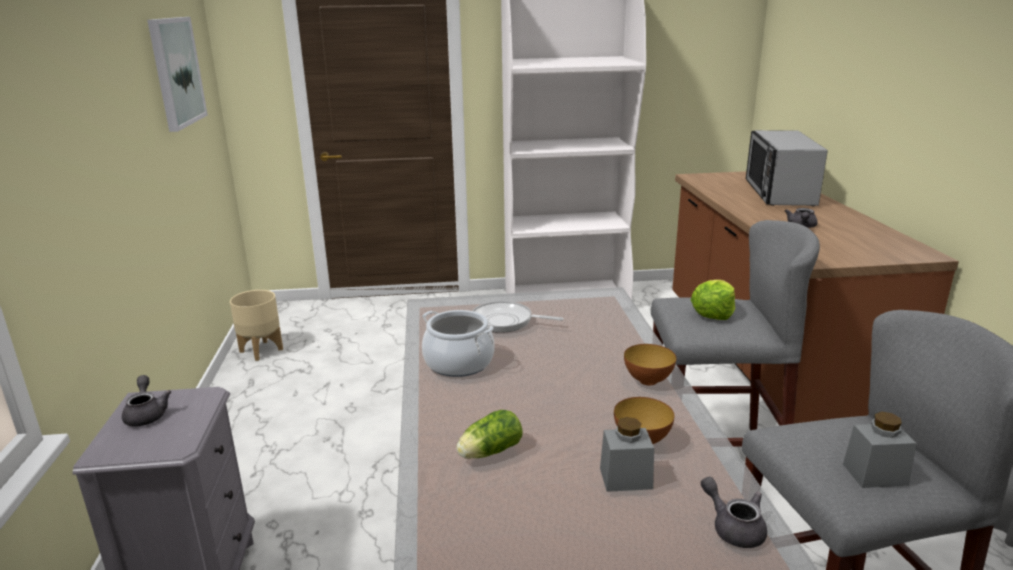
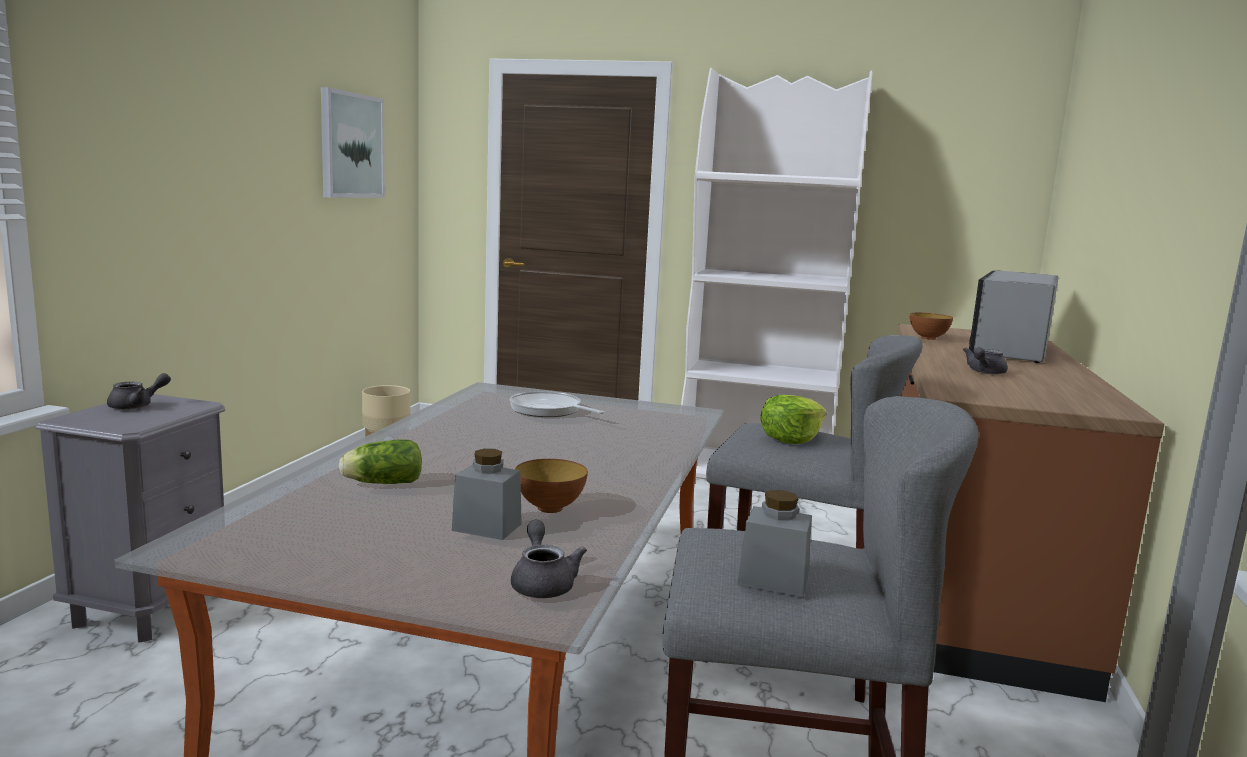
camera: 20 degrees right, 10 degrees down
grey teapot [122,375,171,426] -> grey teapot turned 45 degrees clockwise [107,373,171,410]
cooking pot [422,310,495,377] -> none
bowl [624,344,676,386] -> bowl moved to [910,313,953,340]

